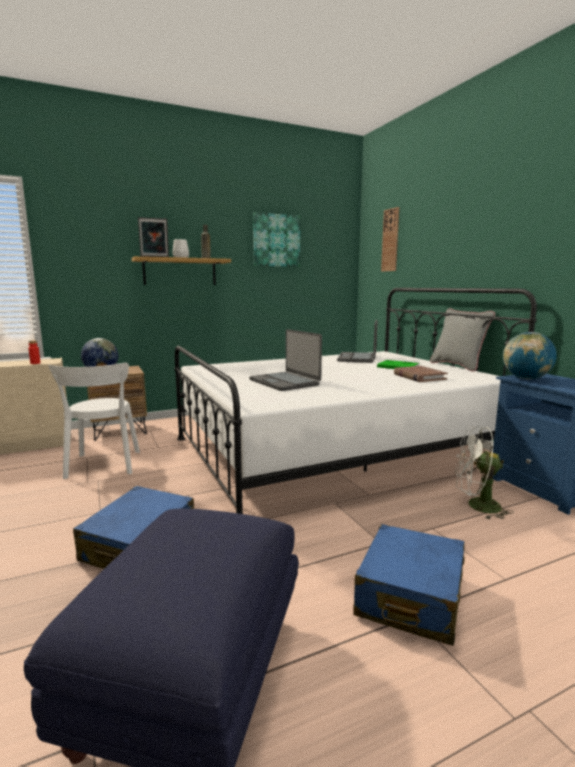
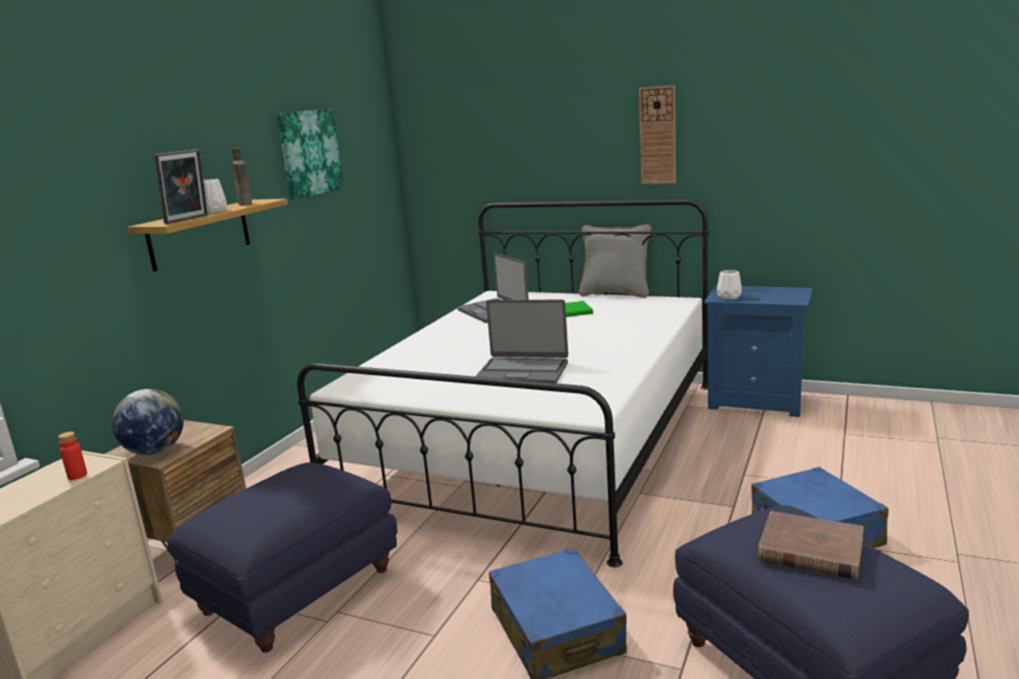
camera: 40 degrees left, 5 degrees up
white chair [49,363,140,479] -> blue ottoman [167,462,397,653]
wall clock [381,207,399,272] -> wall clock moved to [639,85,676,184]
brown book [394,366,448,382] -> brown book moved to [758,511,864,580]
white fan [455,426,514,520] -> none
globe [503,332,557,379] -> white vase [717,270,742,300]

